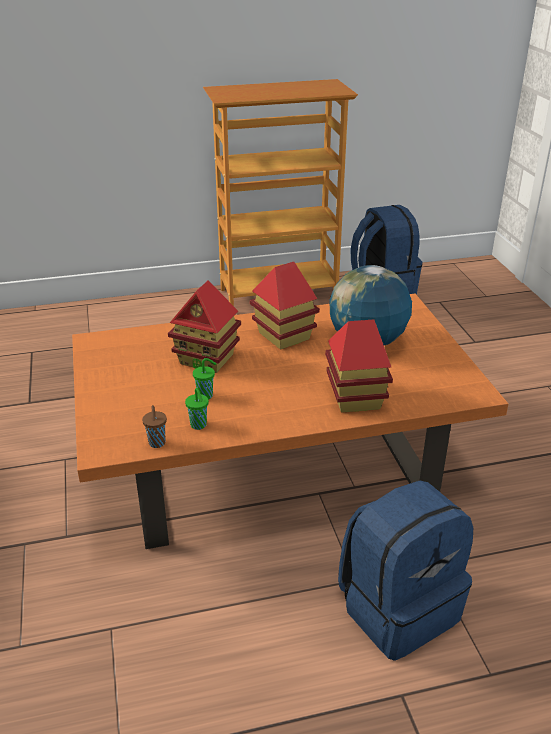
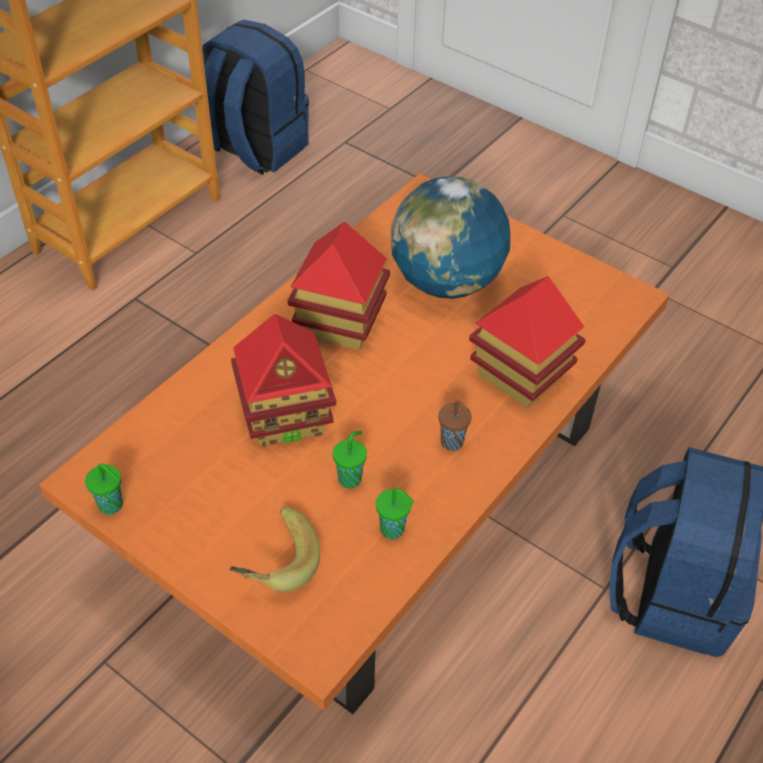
camera: 40 degrees left, 15 degrees up
brown cup [142,405,167,448] -> brown cup moved to [438,401,472,451]
none -> green cup [85,464,123,515]
none -> banana [230,507,320,591]

